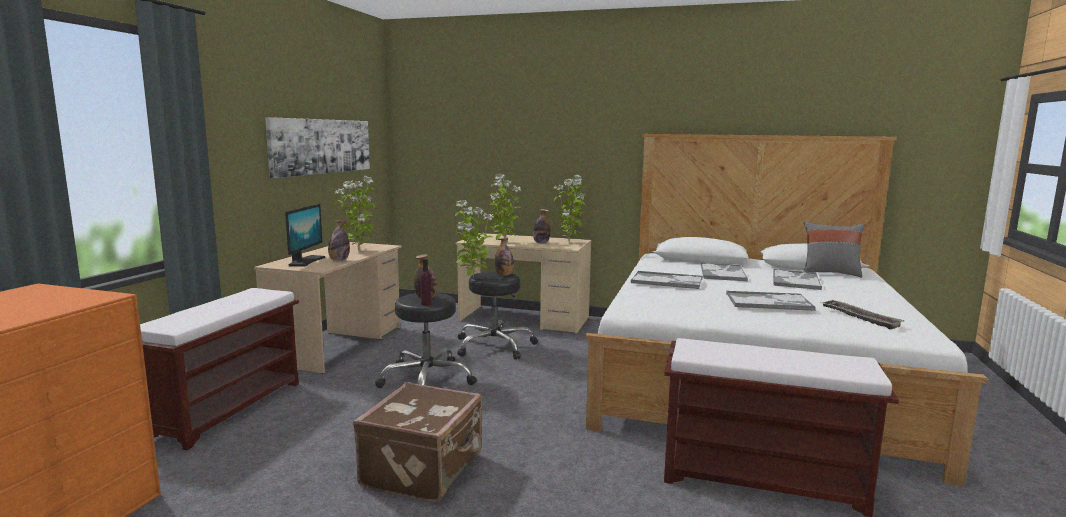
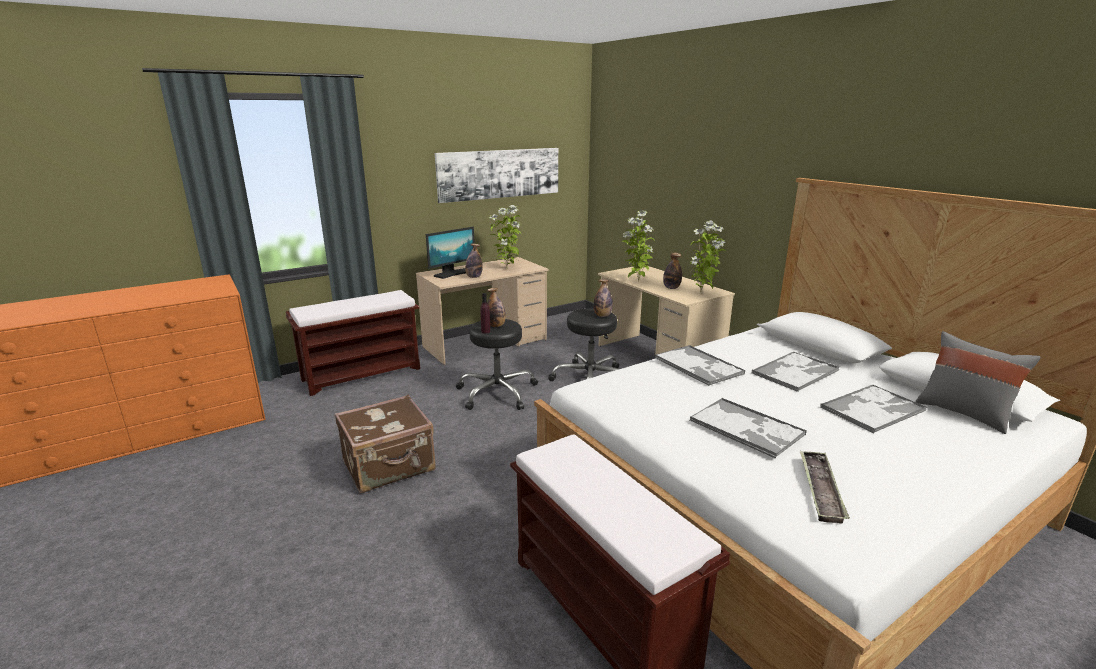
camera: 40 degrees right, 10 degrees up
potted plant [455,200,495,278] -> none

